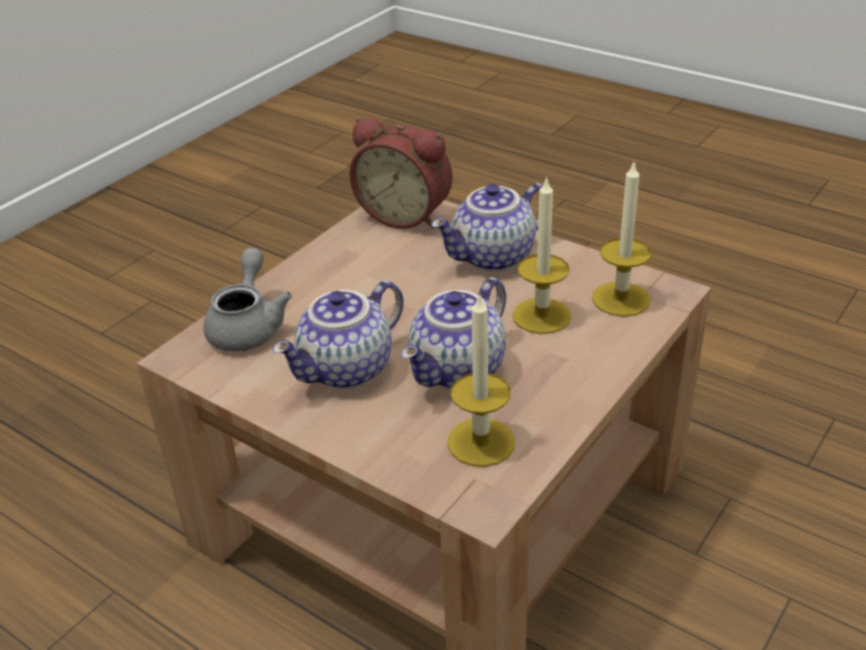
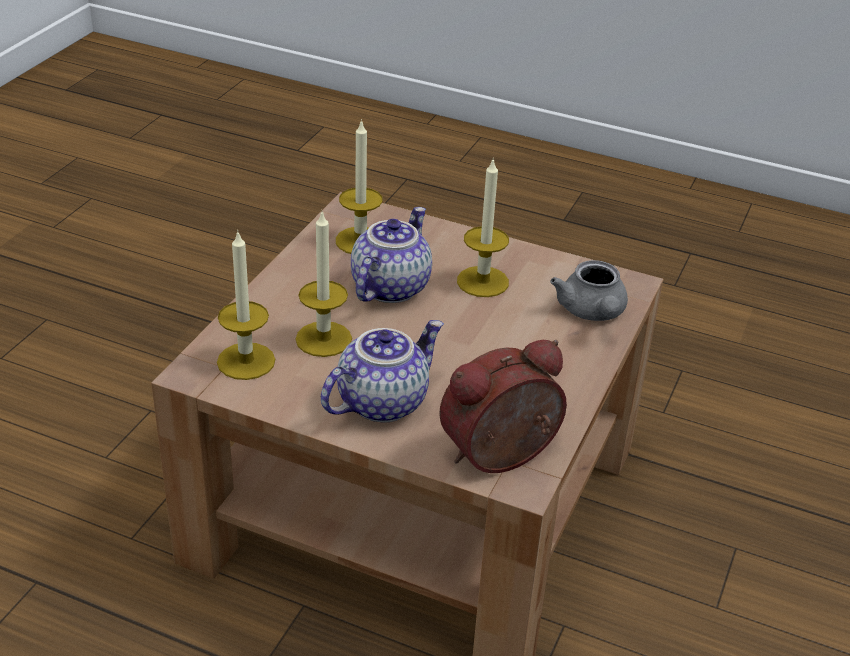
camera: 165 degrees right, 0 degrees up
teapot [273,280,404,389] -> candle [457,160,509,297]
alarm clock [349,117,453,229] -> alarm clock turned 45 degrees counterclockwise [439,340,567,473]

